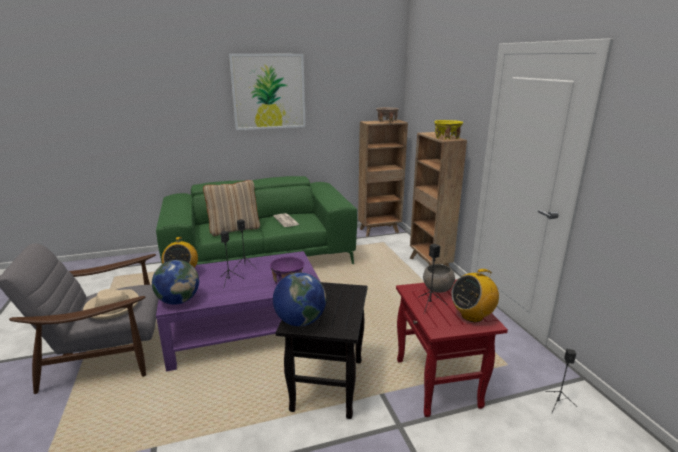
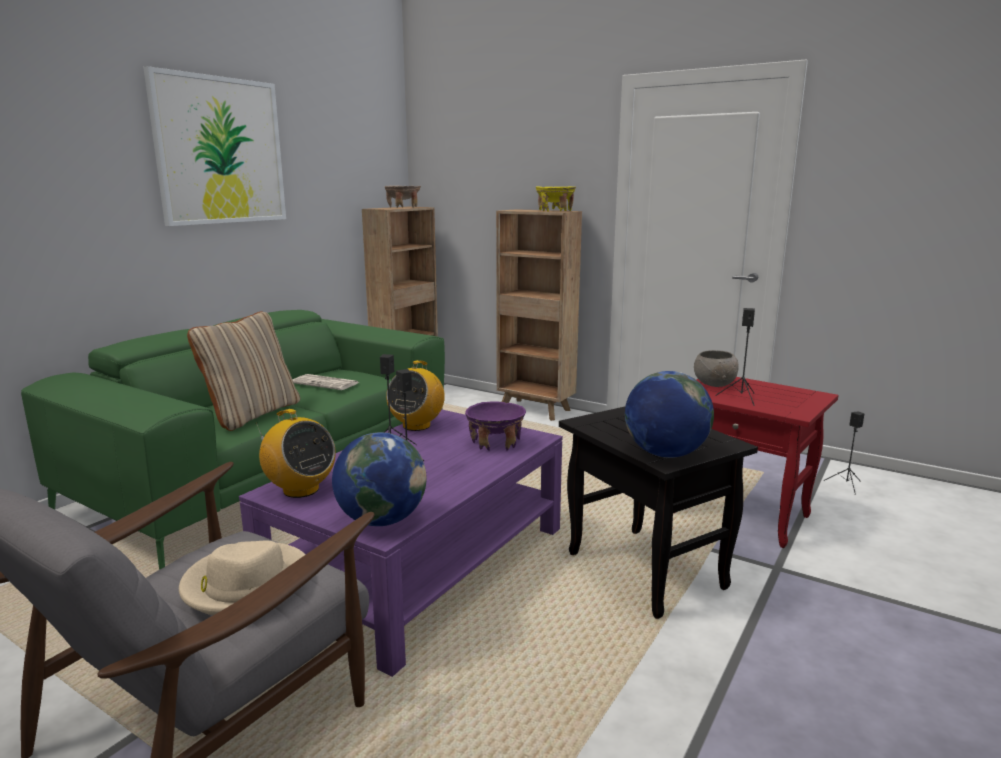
camera: 40 degrees left, 5 degrees down
radio [451,269,499,322] -> radio moved to [386,360,445,431]

